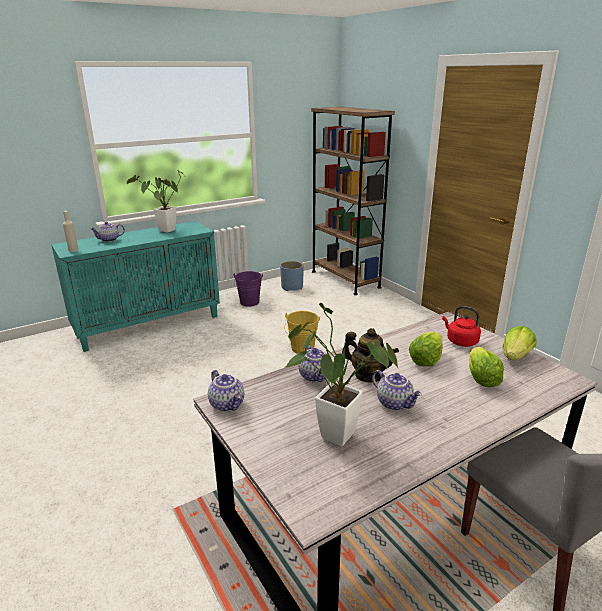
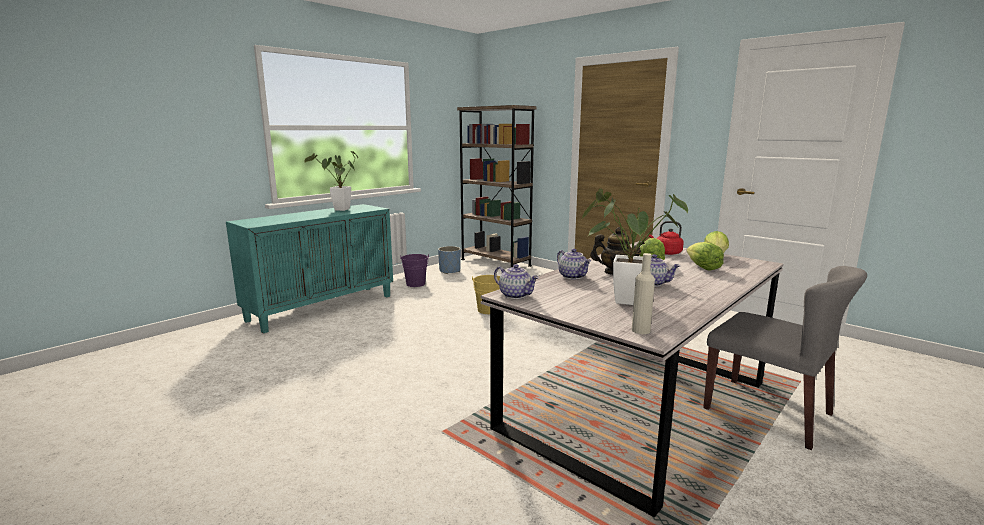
camera: 15 degrees left, 10 degrees down
beige bottle [63,211,78,252] -> beige bottle moved to [632,253,655,334]
teapot [90,222,125,242] -> none

